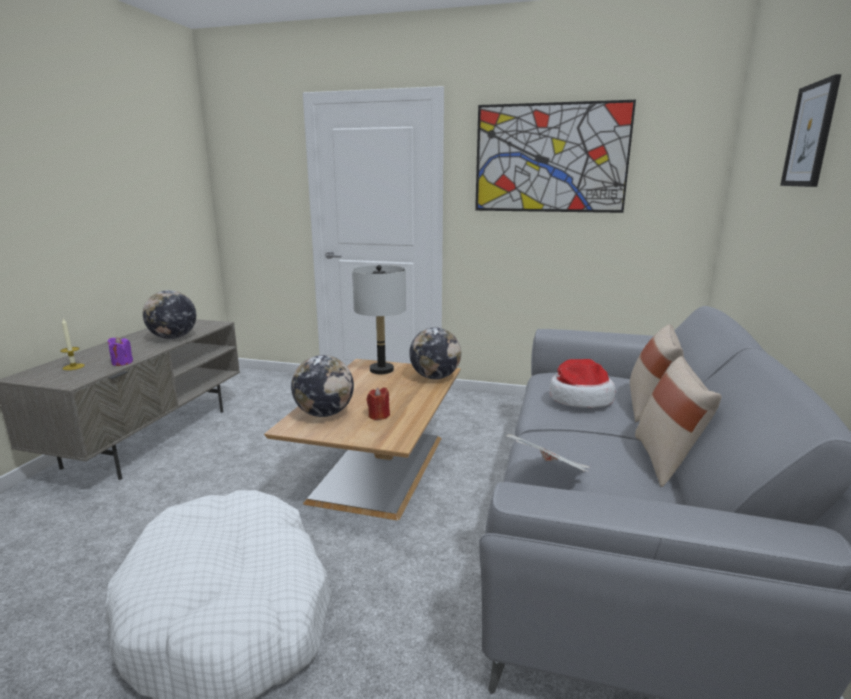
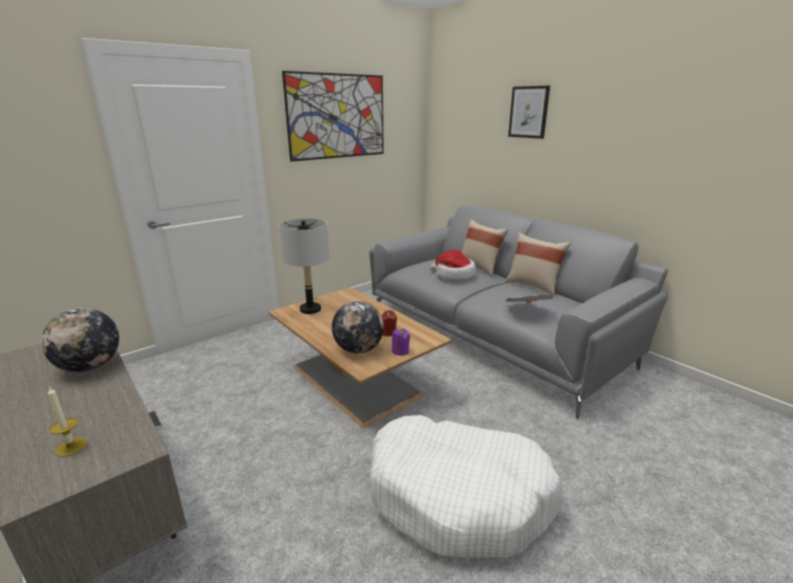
camera: 55 degrees left, 5 degrees up
purple candle [108,337,133,366] -> purple candle moved to [392,328,410,356]
globe [409,327,461,379] -> none

